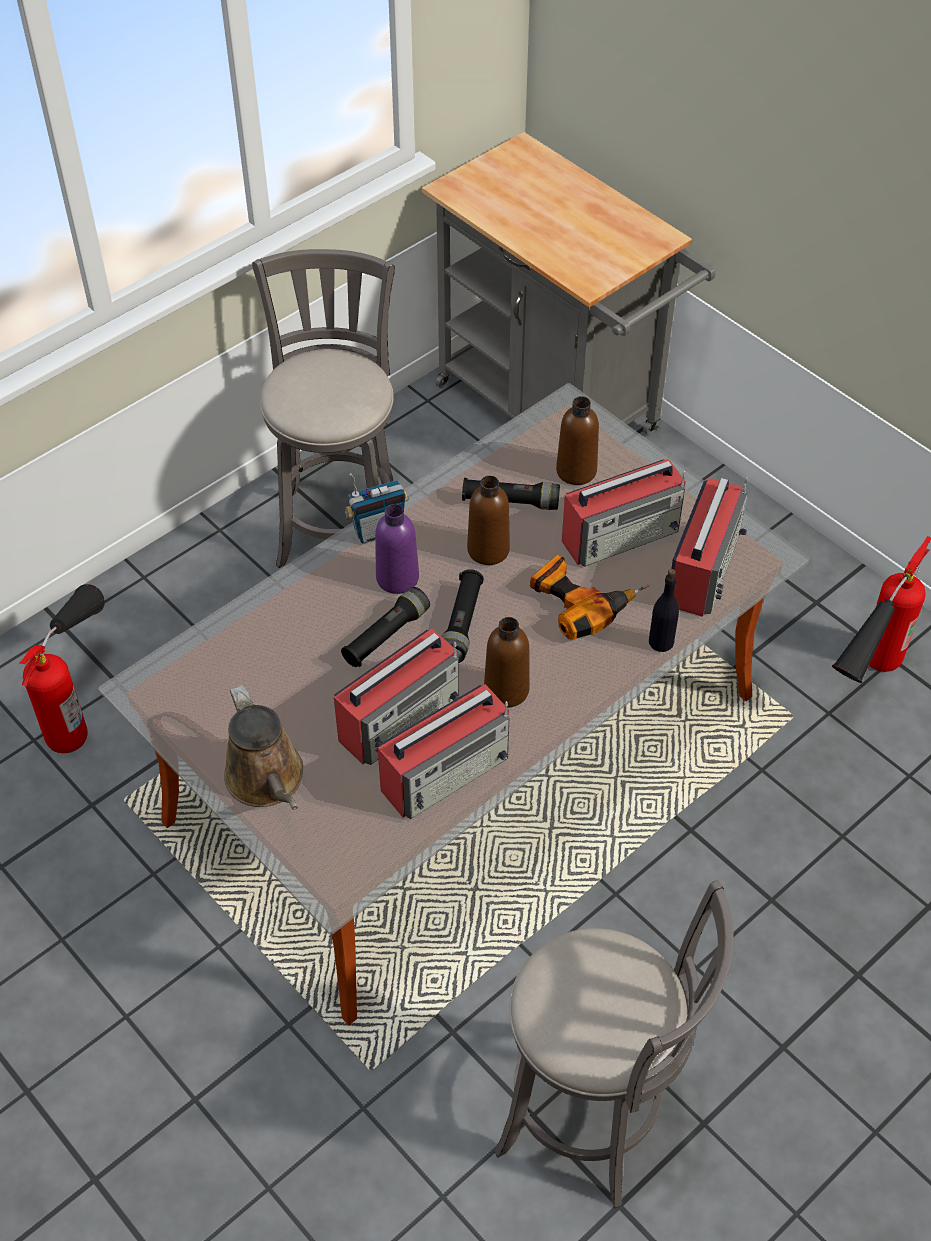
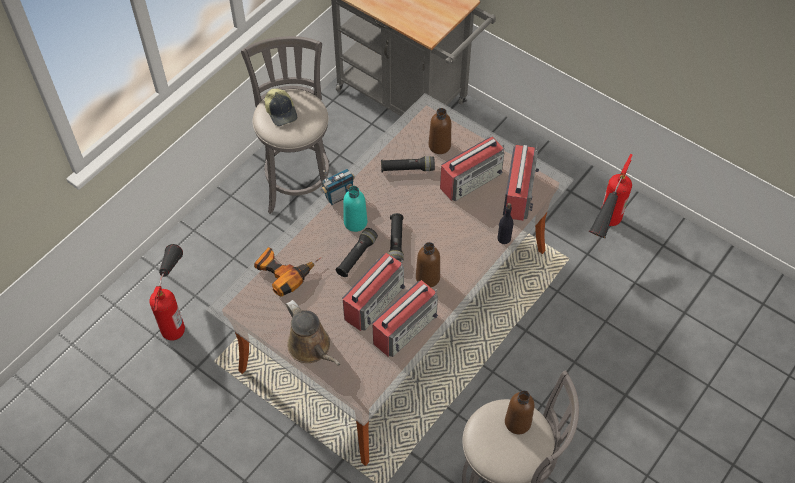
camera: 10 degrees left, 5 degrees up
purple bottle [375,504,419,594] -> turquoise bottle [343,186,367,232]
brown bottle [467,476,510,565] -> brown bottle moved to [505,391,534,434]
power drill [530,555,649,640] -> power drill moved to [254,247,321,297]
none -> cap [264,88,297,126]

